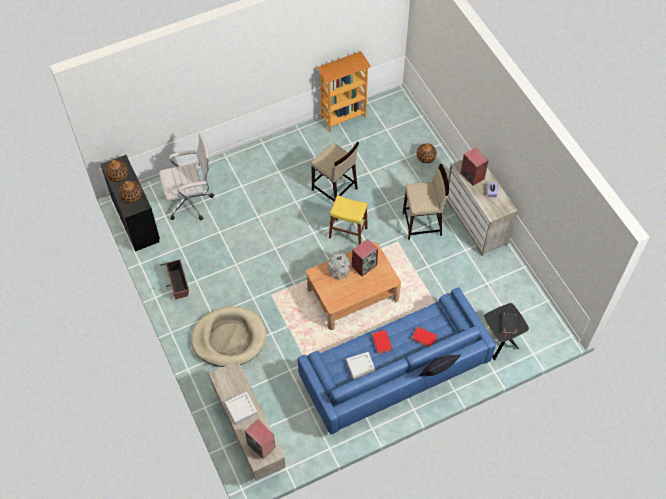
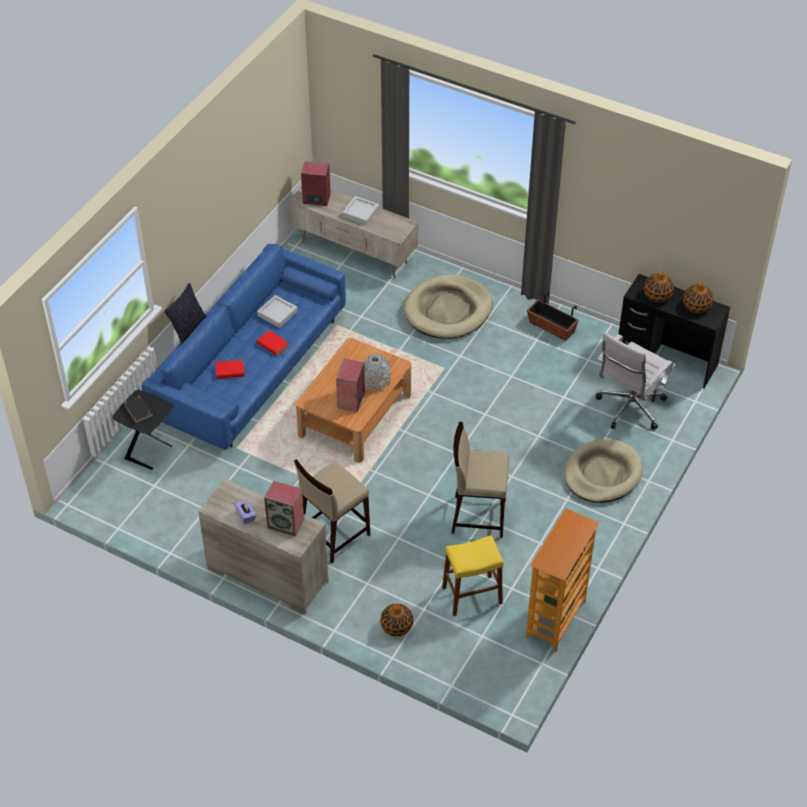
camera: 145 degrees right, 10 degrees down
yellow stool [329,195,368,245] -> yellow stool moved to [442,535,504,616]
none -> beige dog bed [564,438,643,503]

